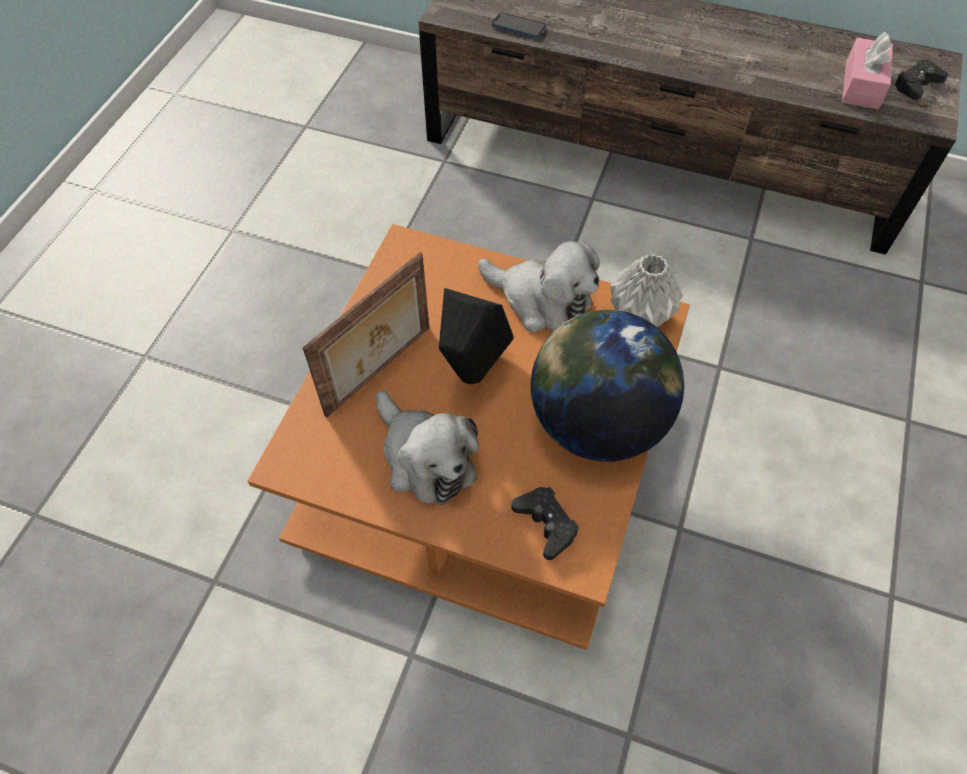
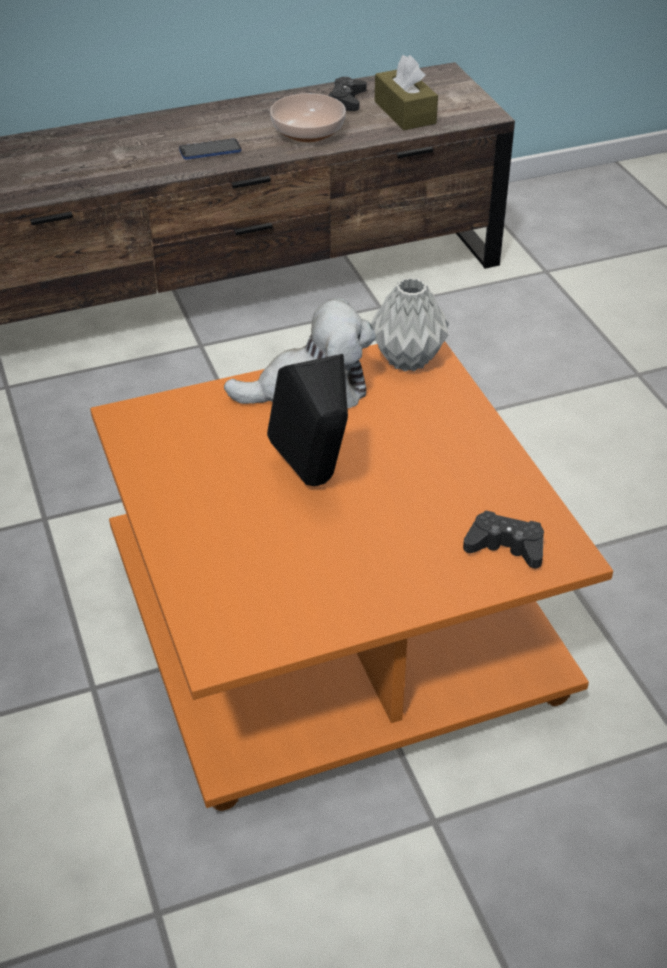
camera: 40 degrees left, 15 degrees down
picture frame [302,252,429,418] -> none
plush toy [376,391,479,505] -> none
phone [492,13,546,38] -> phone moved to [179,139,241,160]
globe [531,310,684,462] -> none
pink tissue box [842,32,893,109] -> brown tissue box [375,55,438,130]
black game controller [893,59,949,100] -> black game controller moved to [329,77,367,111]
none -> bowl [270,93,346,142]

